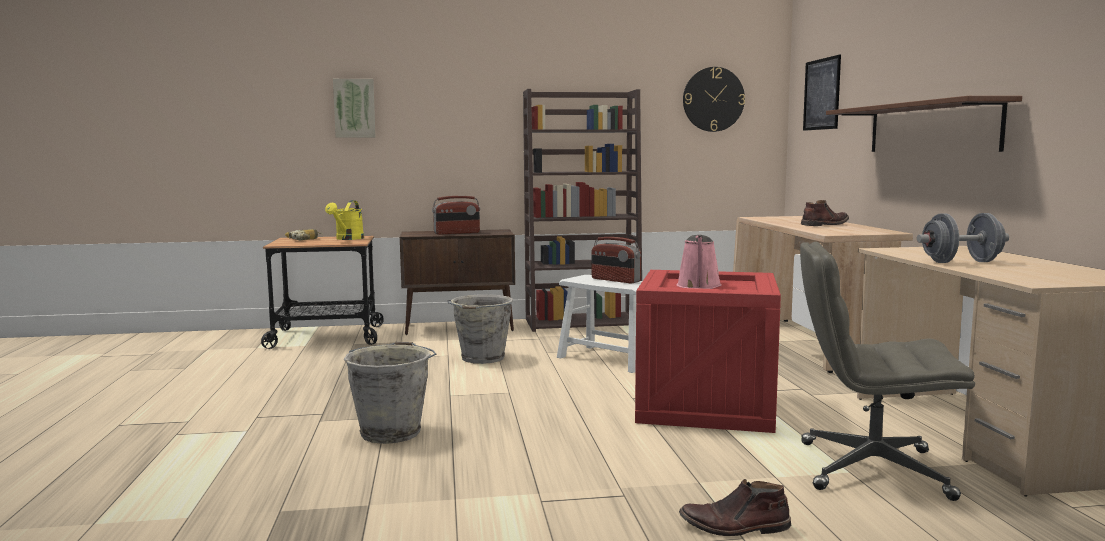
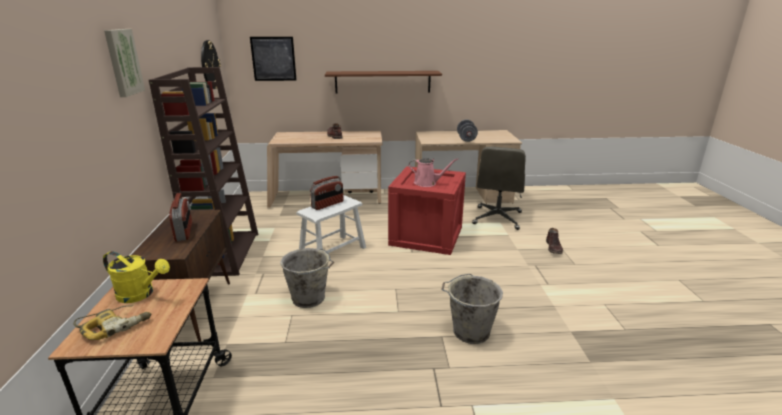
camera: 85 degrees left, 15 degrees up
picture [333,79,376,138] -> picture moved to [104,29,145,97]

